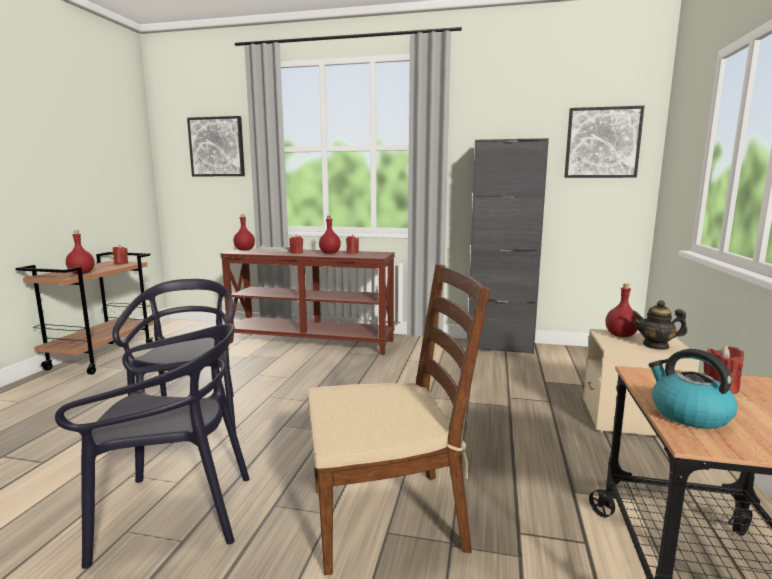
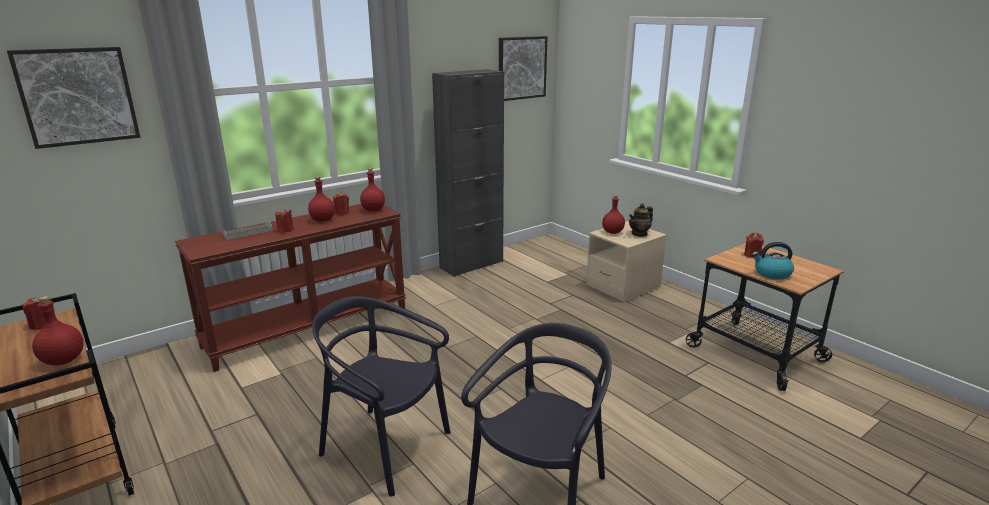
camera: 50 degrees left, 10 degrees up
red bottle [234,214,255,251] -> red bottle moved to [360,168,385,211]
brown chair [308,264,490,575] -> none

